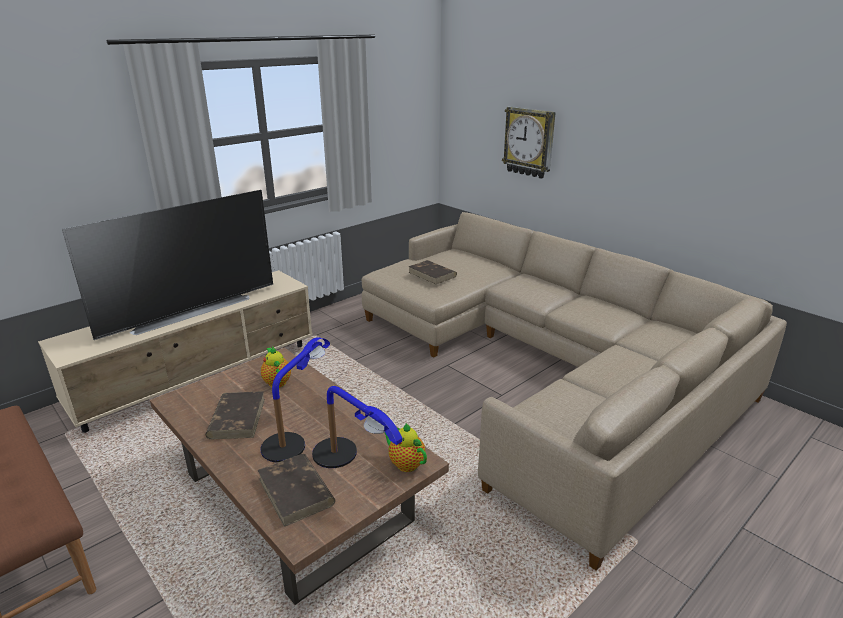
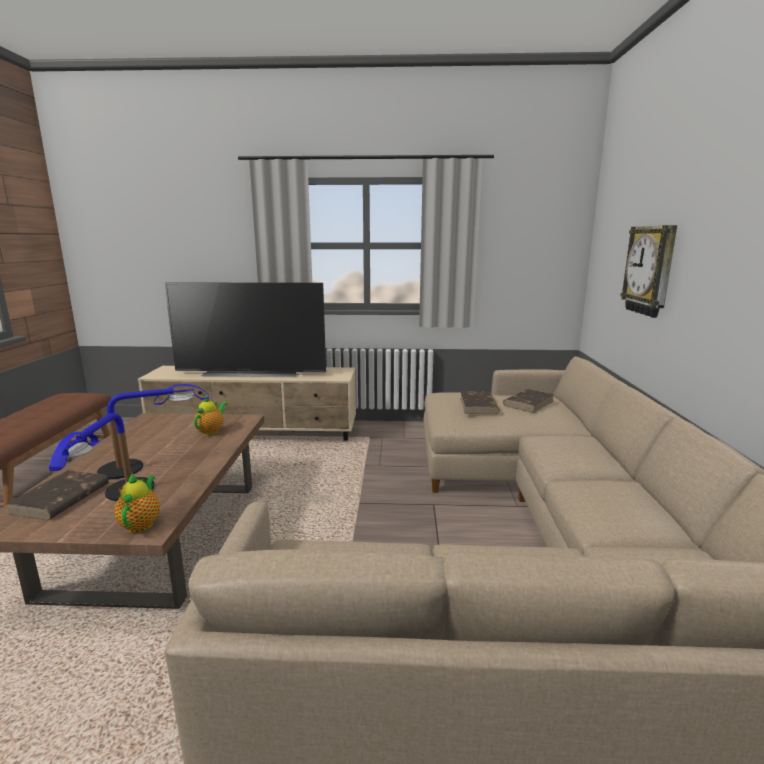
camera: 45 degrees right, 10 degrees down
brown book [205,391,265,439] -> brown book moved to [503,389,555,413]

